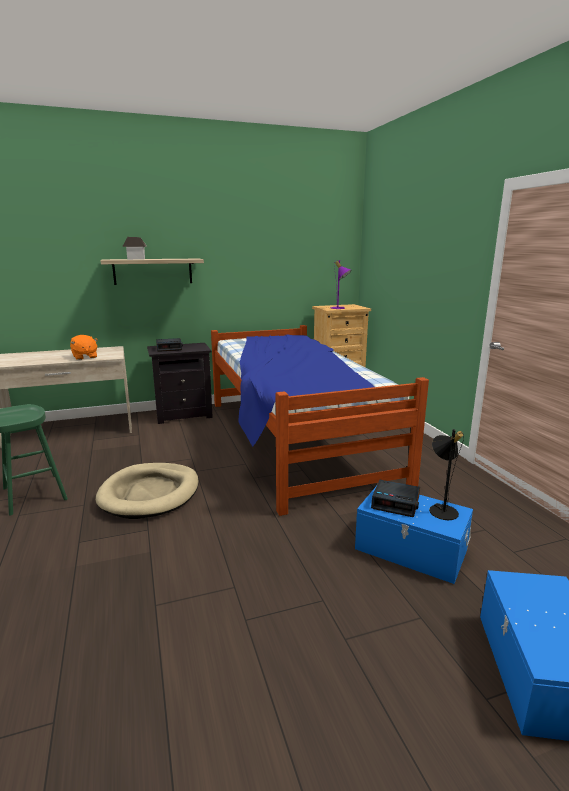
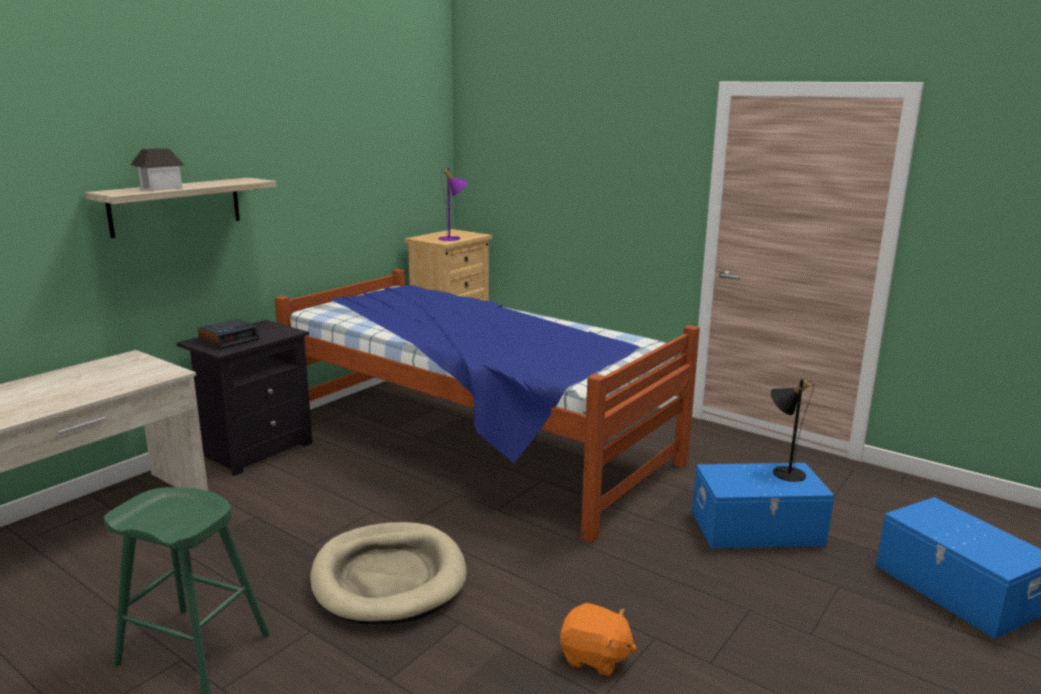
camera: 35 degrees left, 0 degrees up
orange plush toy [70,335,98,360] -> orange plush toy moved to [560,603,637,676]
alarm clock [371,480,420,517] -> none

